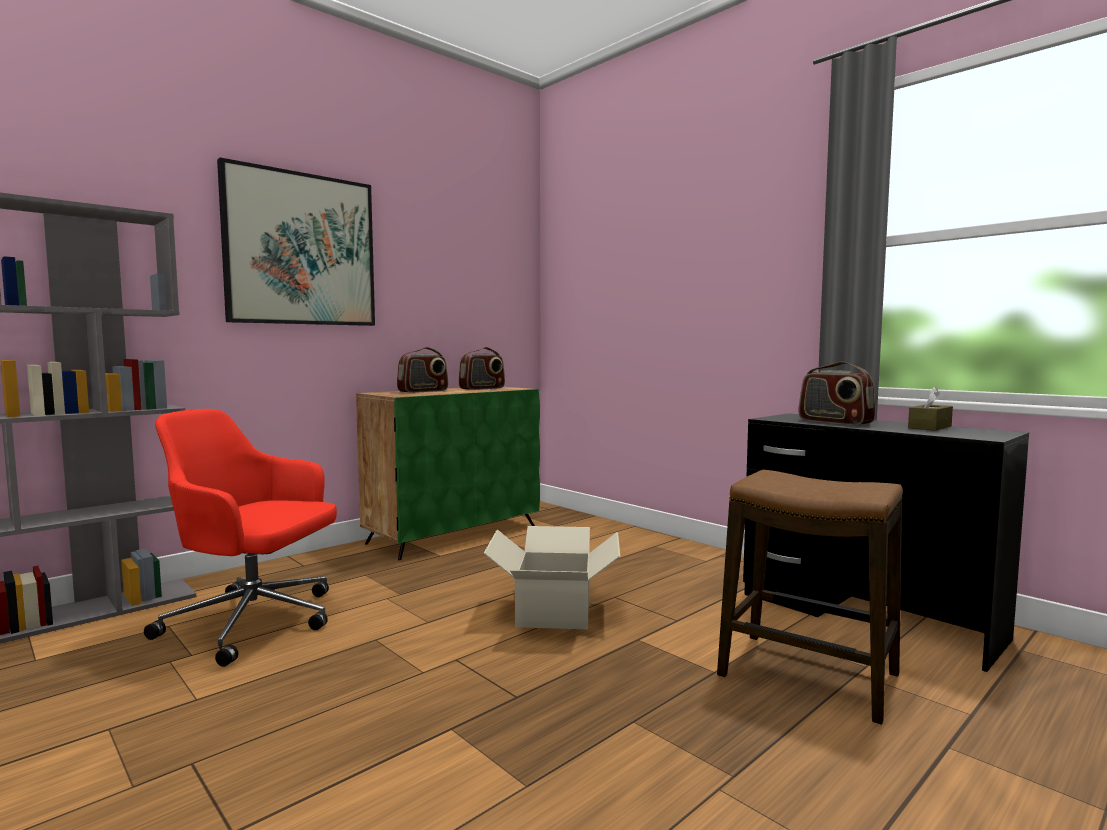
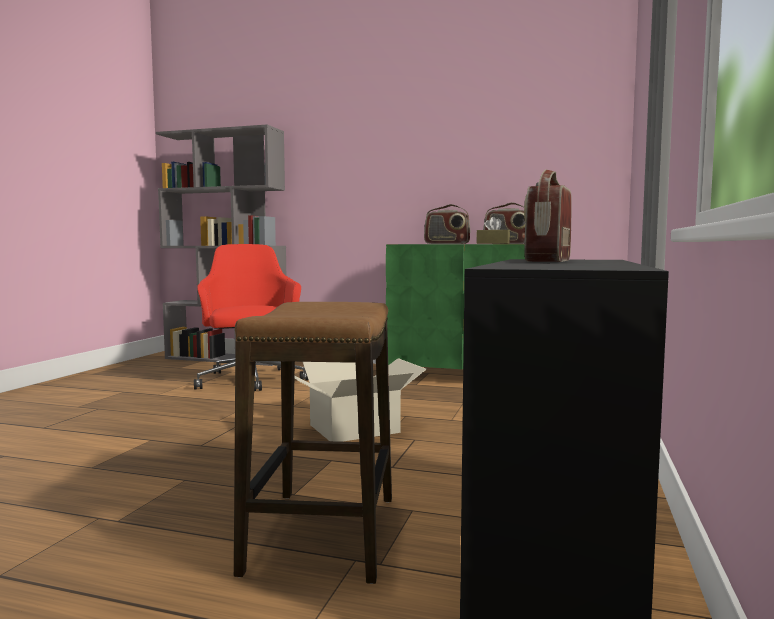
camera: 60 degrees right, 0 degrees up
picture [217,157,375,326] -> none
brown tissue box [908,387,953,431] -> brown tissue box moved to [476,217,510,244]

